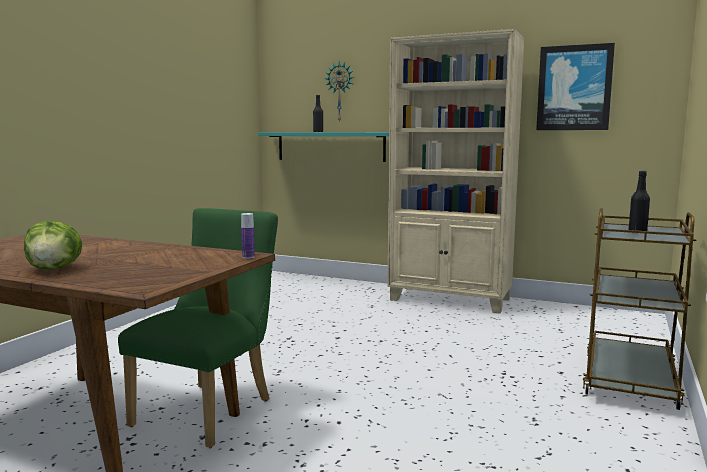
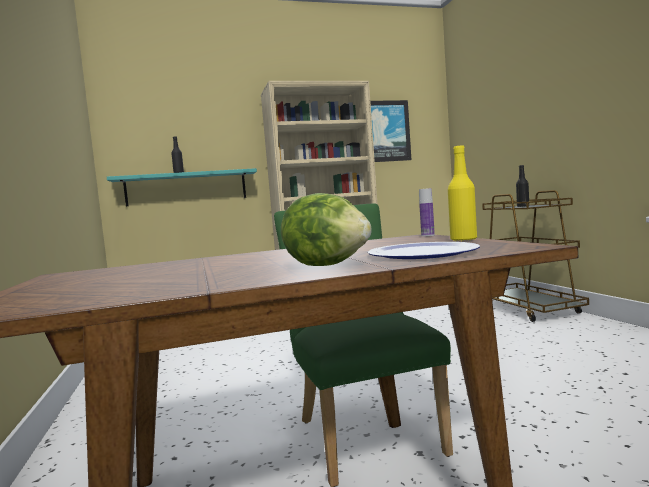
camera: 40 degrees left, 5 degrees down
wall clock [325,61,355,122] -> none
none -> plate [368,242,480,259]
none -> yellow bottle [448,145,477,241]

